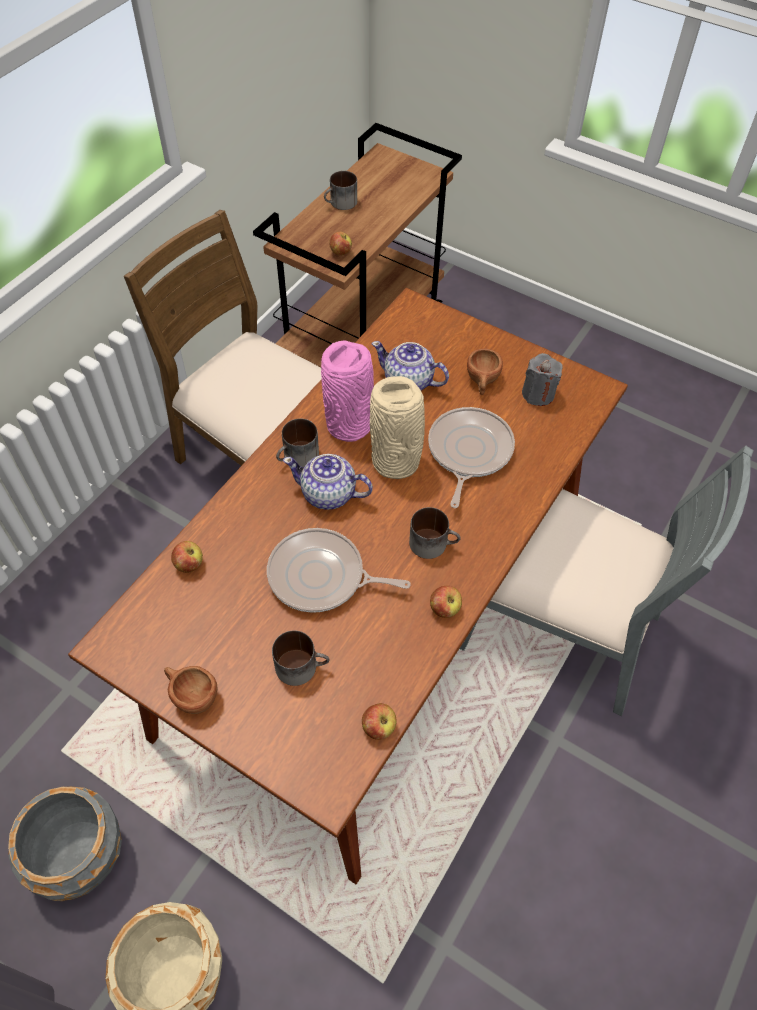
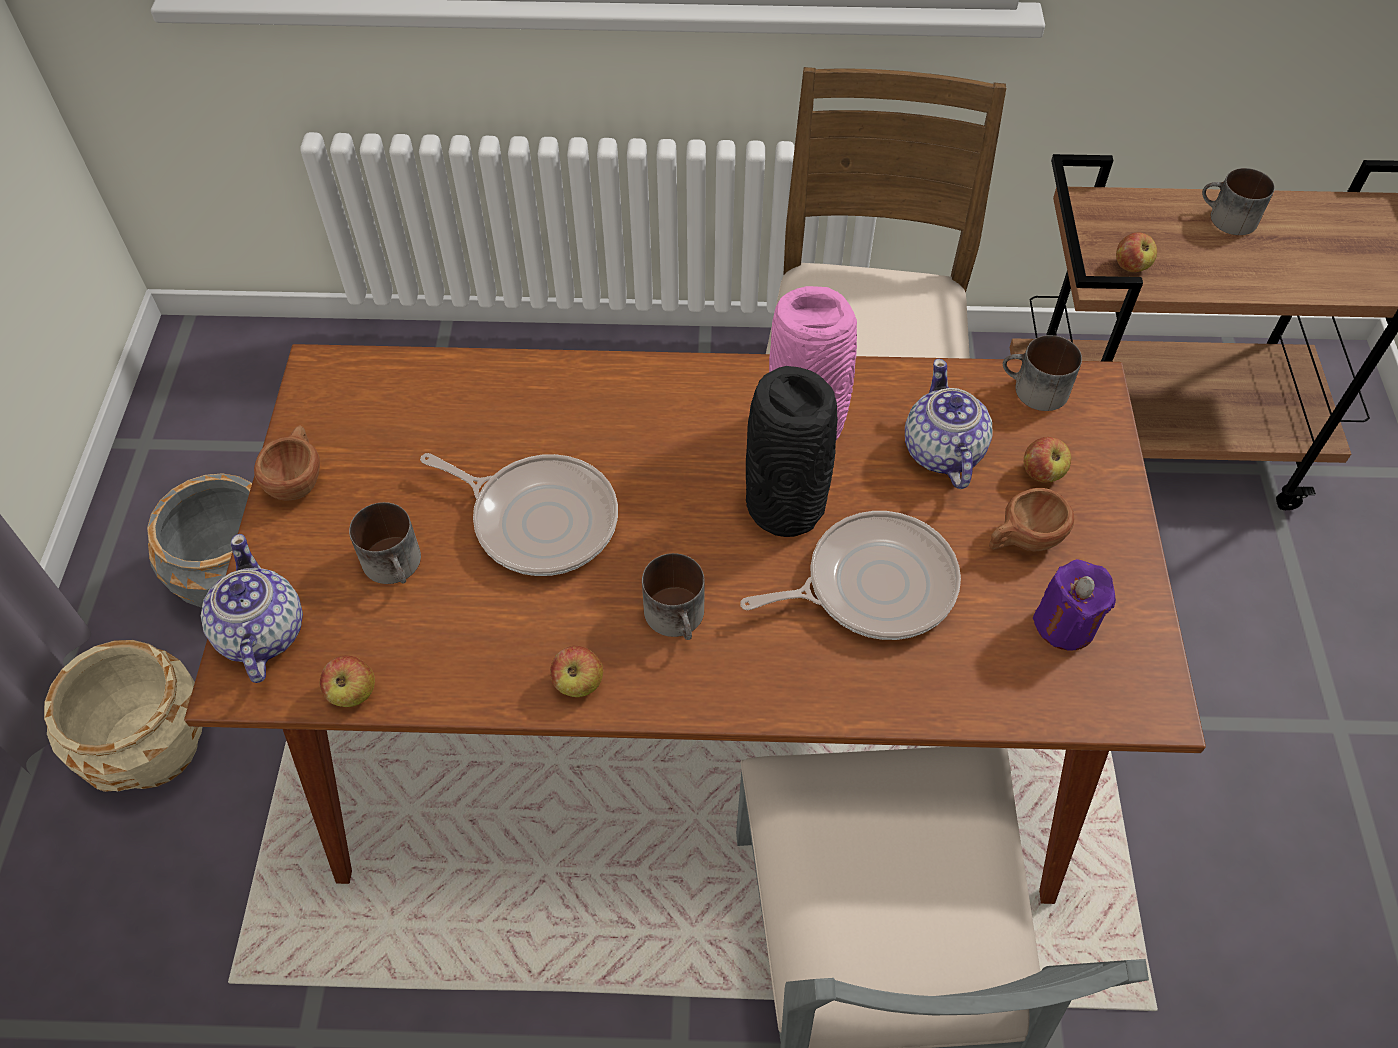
camera: 60 degrees right, 0 degrees up
apple [171,541,203,573] -> apple moved to [1024,437,1071,483]
frying pan [267,528,411,613] -> frying pan turned 135 degrees clockwise [420,453,618,576]
mug [276,418,319,467] -> mug moved to [1003,335,1082,411]
teapot [283,454,373,510] -> teapot moved to [201,534,303,683]
beige vase [370,376,425,479] -> black vase [746,366,838,537]
grey candle [522,353,563,406] -> purple candle [1033,559,1116,651]

